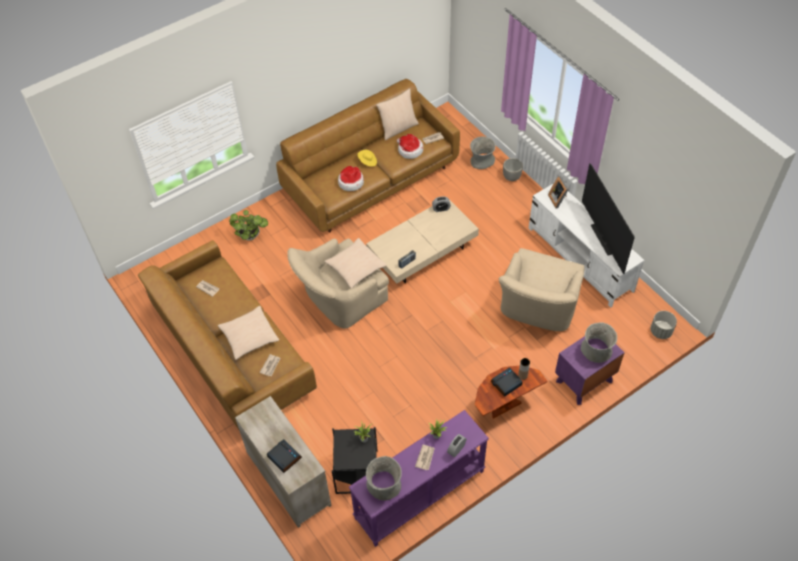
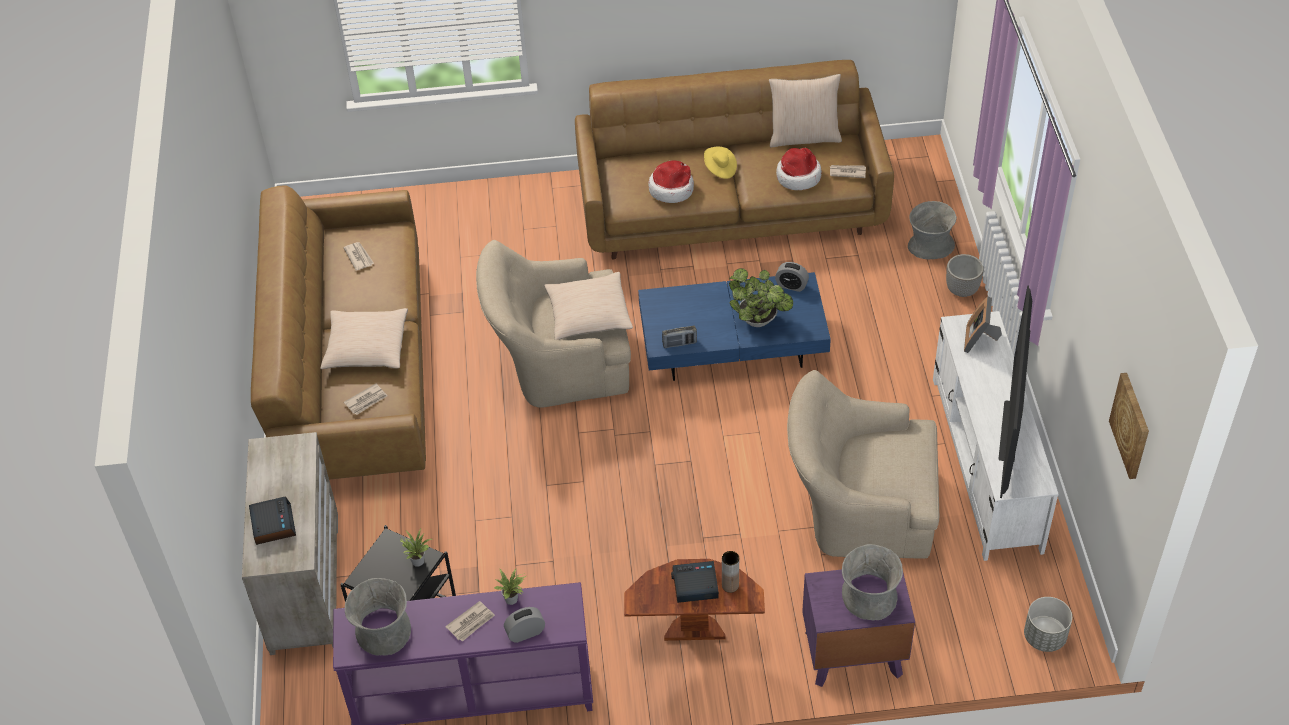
camera: 30 degrees right, 5 degrees down
potted plant [229,210,268,241] -> potted plant moved to [728,268,793,327]
beige coffee table [366,197,479,283] -> blue coffee table [638,272,831,381]
beige armchair [499,248,585,331] -> beige armchair turned 45 degrees clockwise [787,370,939,559]
none -> picture [1109,373,1149,479]

